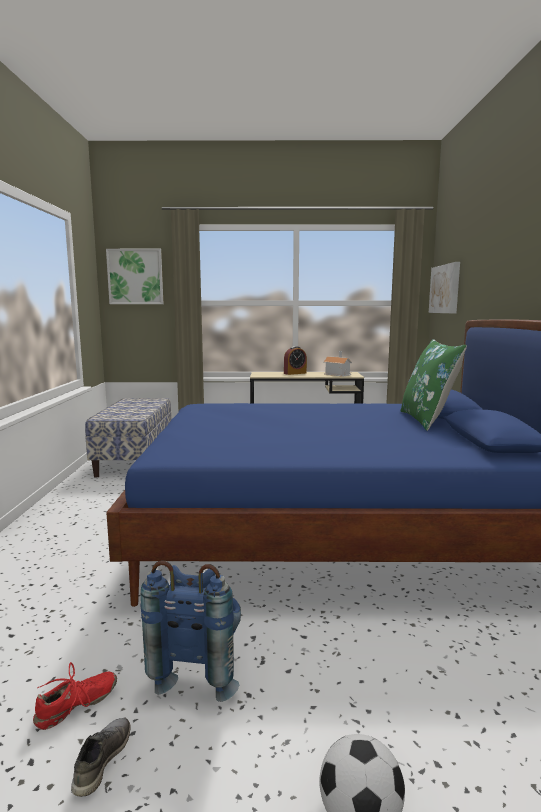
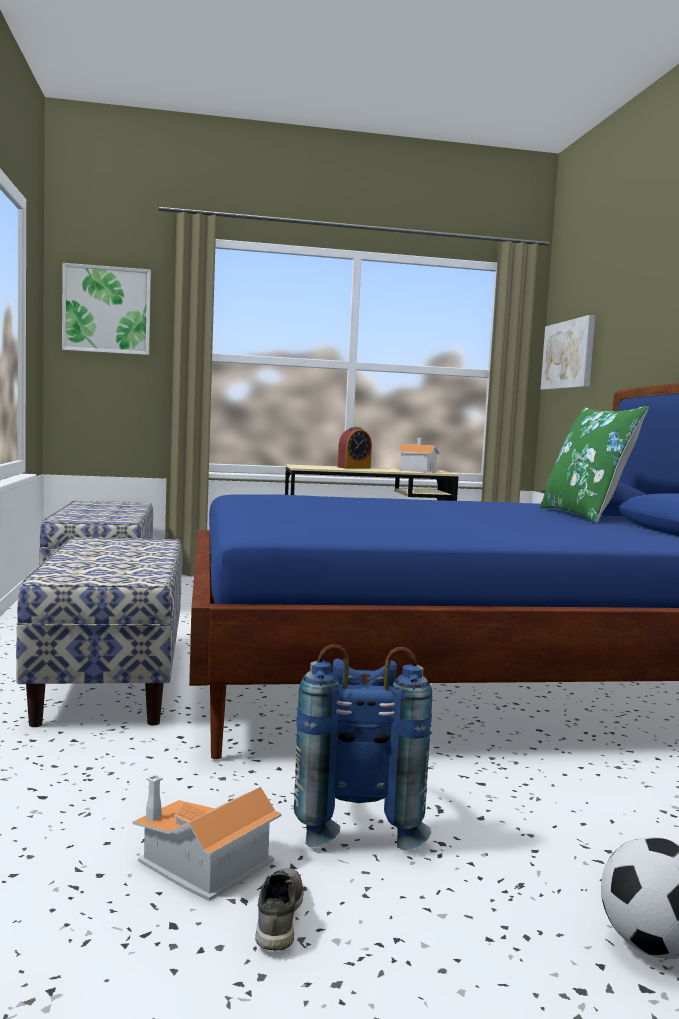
camera: 10 degrees left, 5 degrees down
red shoe [33,662,117,730] -> toy house [133,775,281,901]
none -> bench [16,537,183,727]

